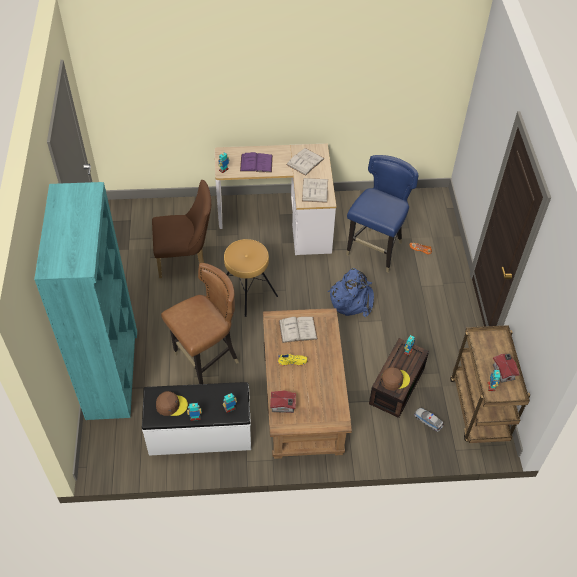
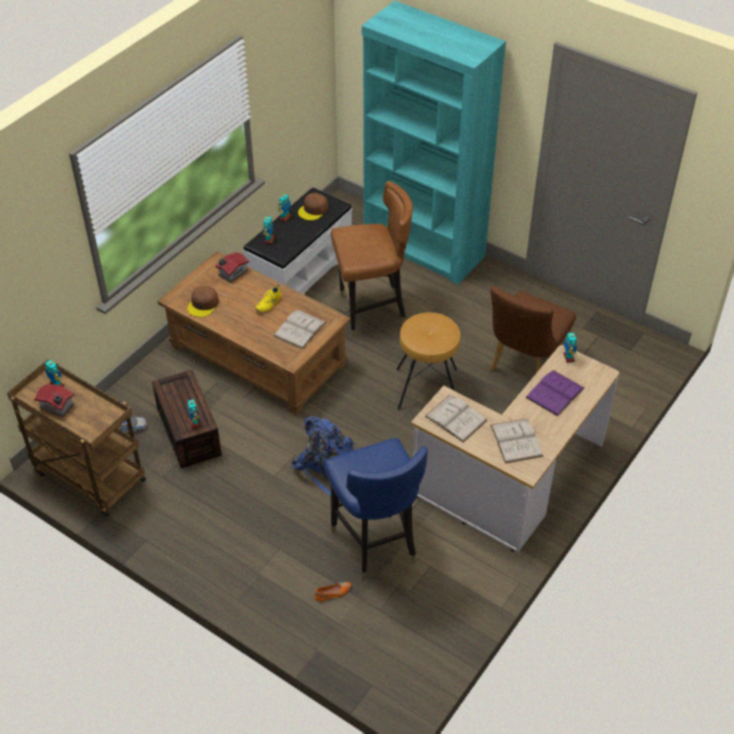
camera: 130 degrees right, 5 degrees down
brown chair [161,263,239,384] -> brown chair turned 105 degrees counterclockwise [331,181,413,338]
brown cap [381,367,410,390] -> brown cap moved to [187,286,219,317]

